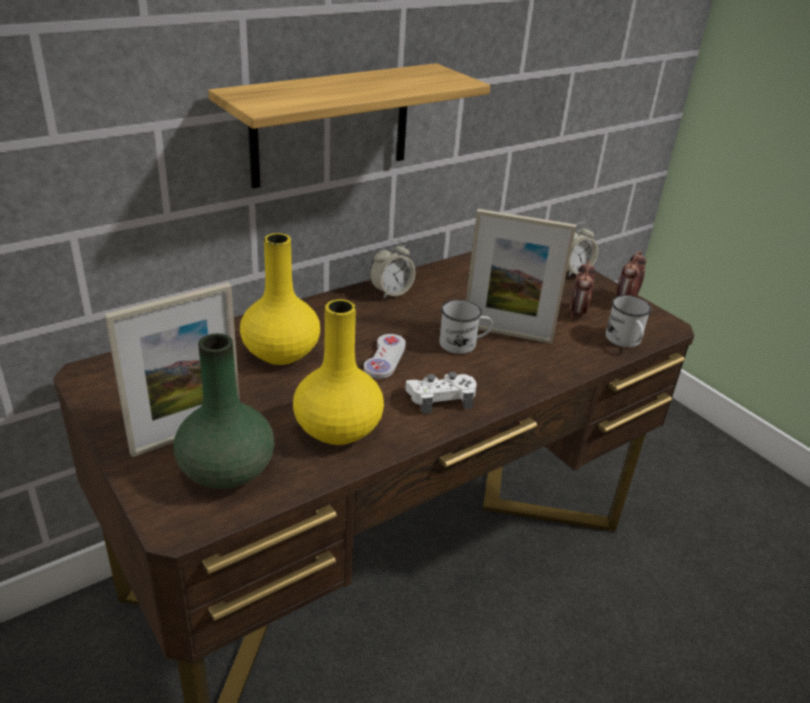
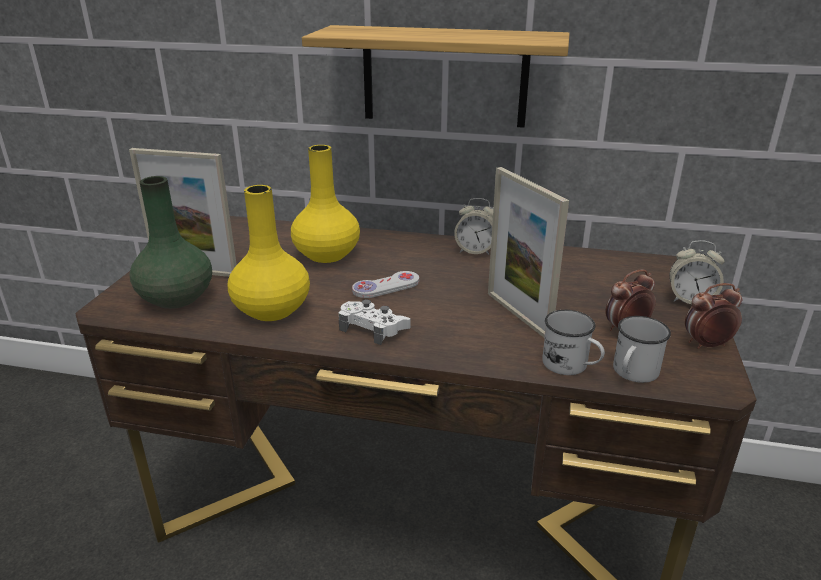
camera: 50 degrees right, 5 degrees down
white mug [439,300,493,354] -> white mug moved to [542,310,605,375]

